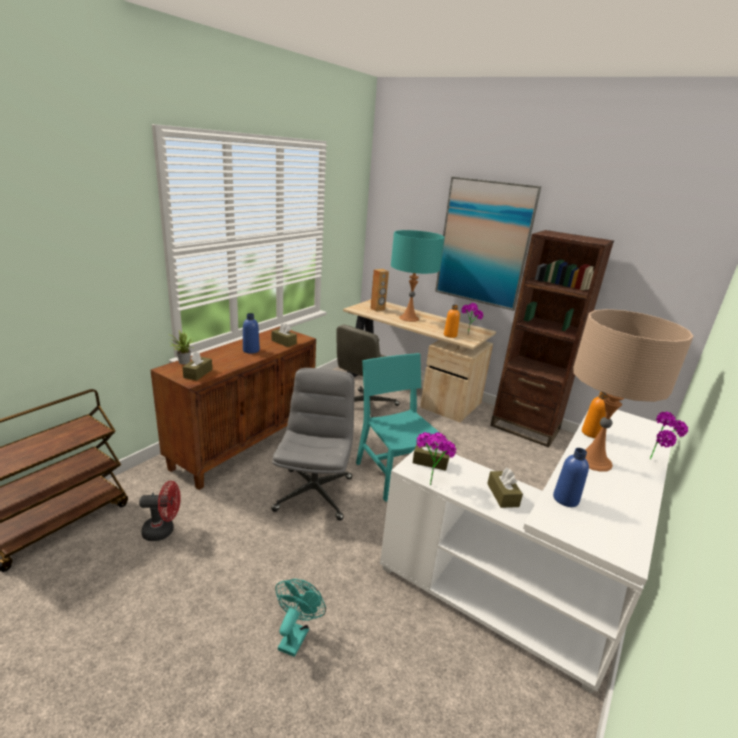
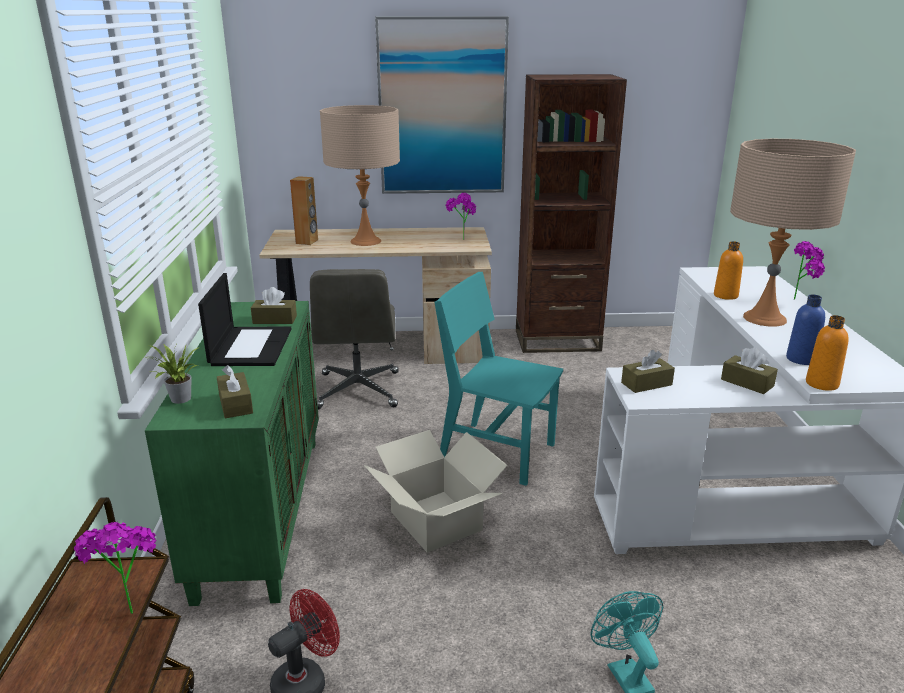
camera: 35 degrees left, 0 degrees up
brown cabinet [150,326,316,490] -> green cabinet [145,301,319,606]
blue bottle [243,313,260,354] -> laptop [198,273,291,366]
grey office chair [271,368,355,521] -> cardboard box [364,430,508,553]
turquoise table lamp [391,230,445,322] -> beige table lamp [320,105,400,246]
potted plant [416,432,456,485] -> potted plant moved to [74,522,156,614]
orange bottle [444,305,460,338] -> orange bottle moved to [806,315,849,391]

